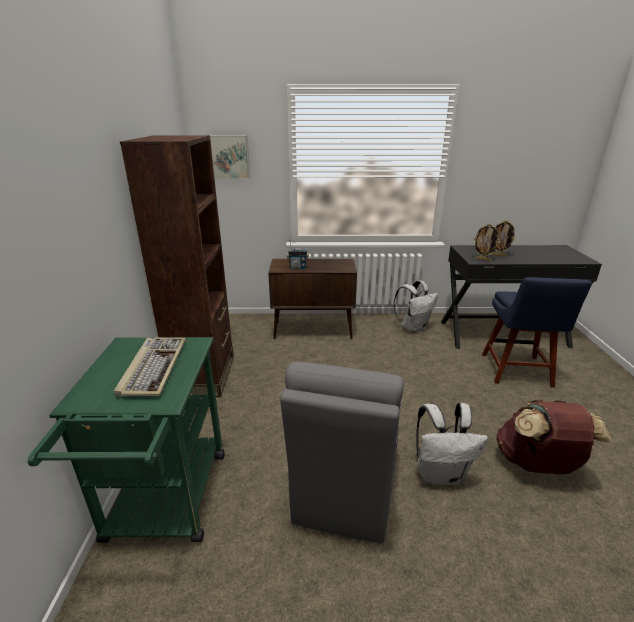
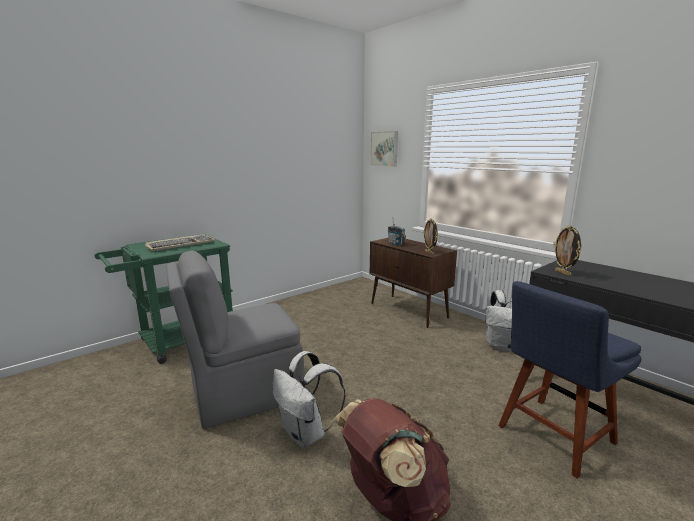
camera: 50 degrees right, 10 degrees down
brown bookcase [120,135,234,397] -> none
picture frame [492,220,516,256] -> picture frame moved to [423,218,438,254]

